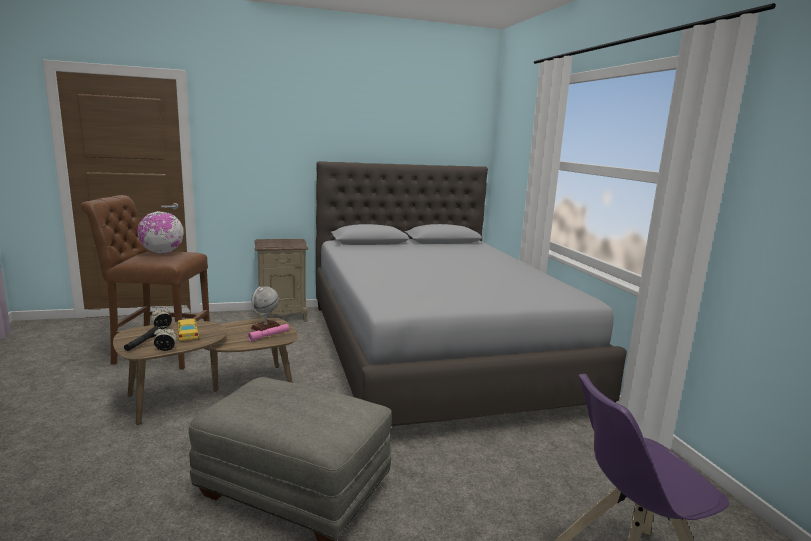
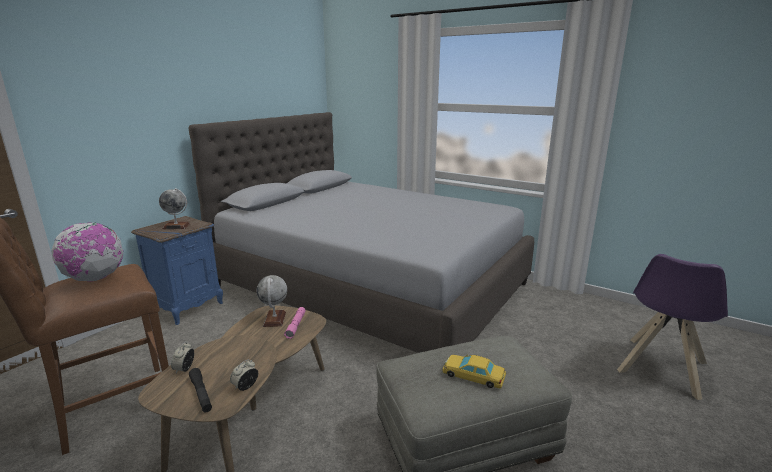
camera: 40 degrees left, 5 degrees up
yellow toy car [176,319,199,341] -> yellow toy car moved to [443,354,506,388]
beige nightstand [254,239,309,322] -> blue nightstand [131,216,223,325]
none -> globe [159,188,190,229]

